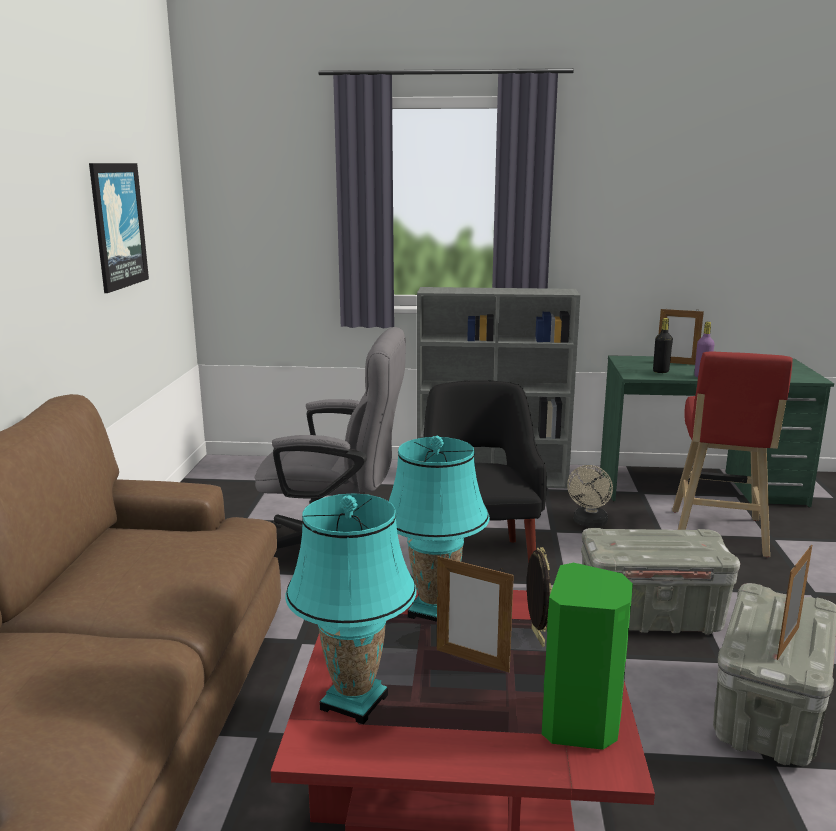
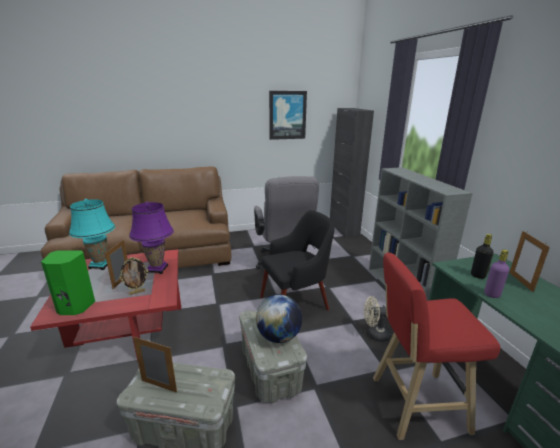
camera: 70 degrees right, 5 degrees up
turquoise table lamp [389,436,490,622] -> purple table lamp [129,202,174,274]
none -> globe [256,295,302,343]
none -> black cabinet [330,108,374,238]

